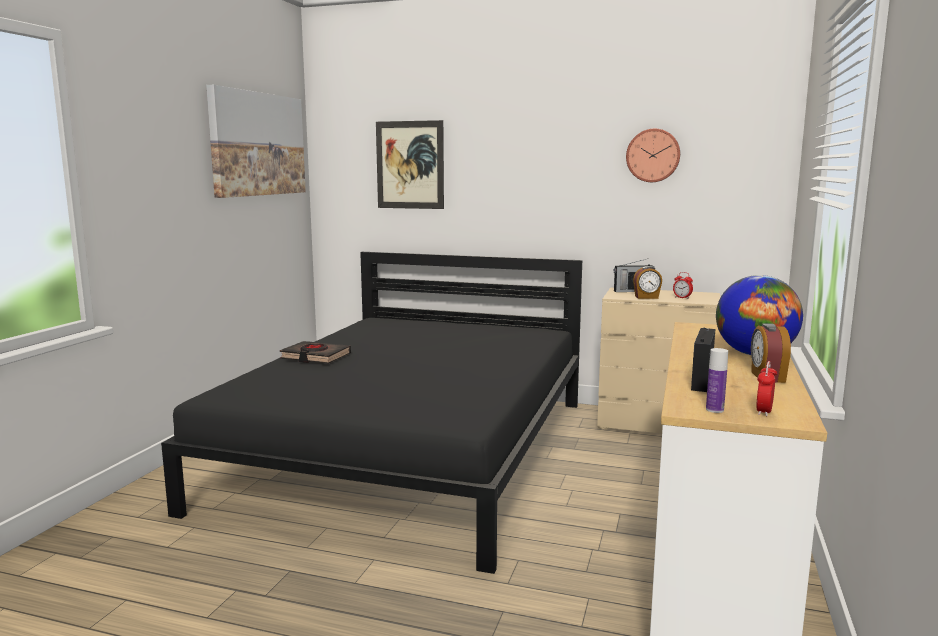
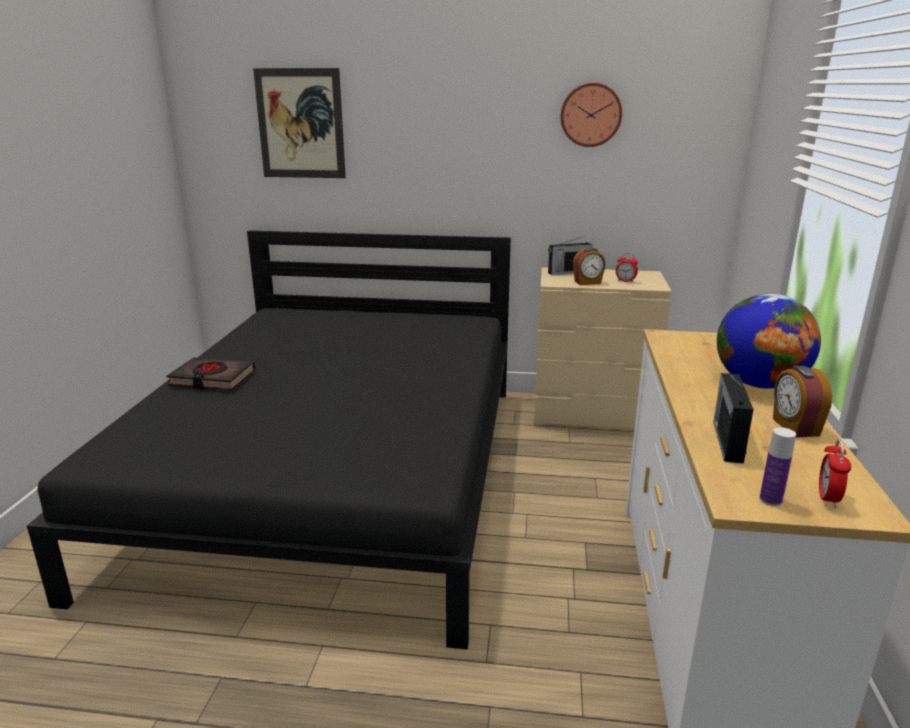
camera: 10 degrees left, 10 degrees up
picture [206,85,306,198] -> none

